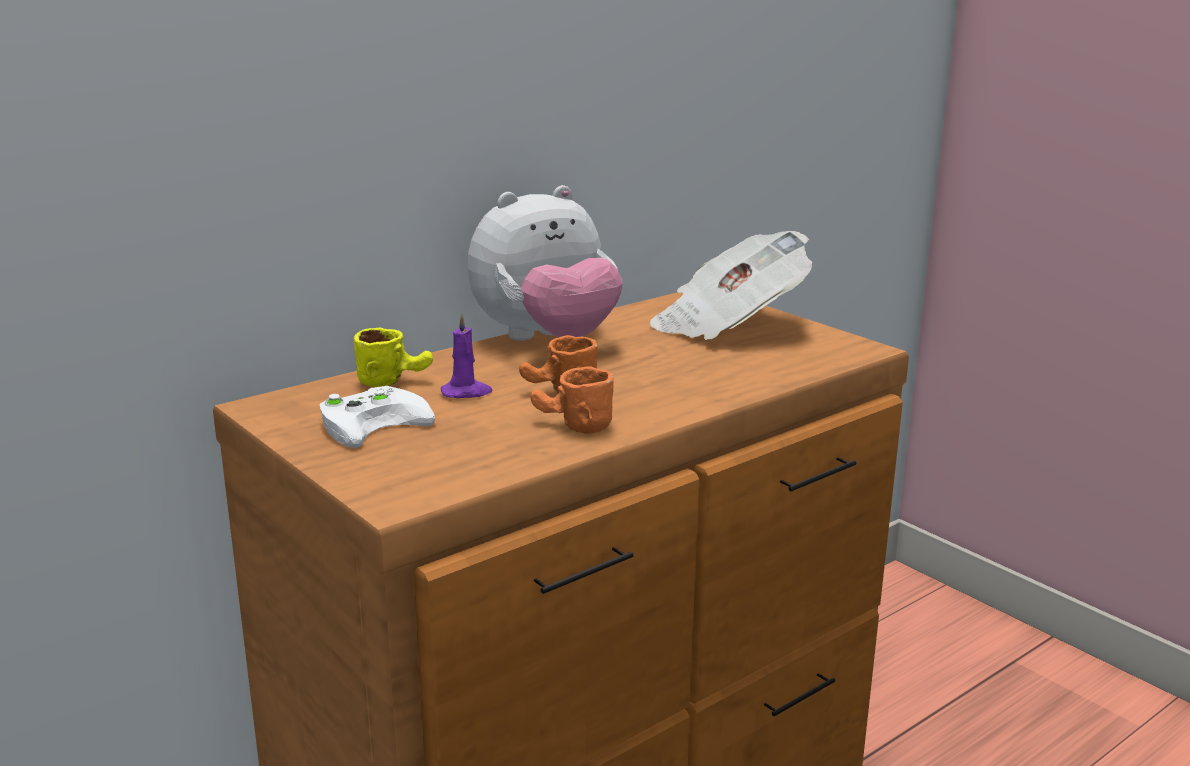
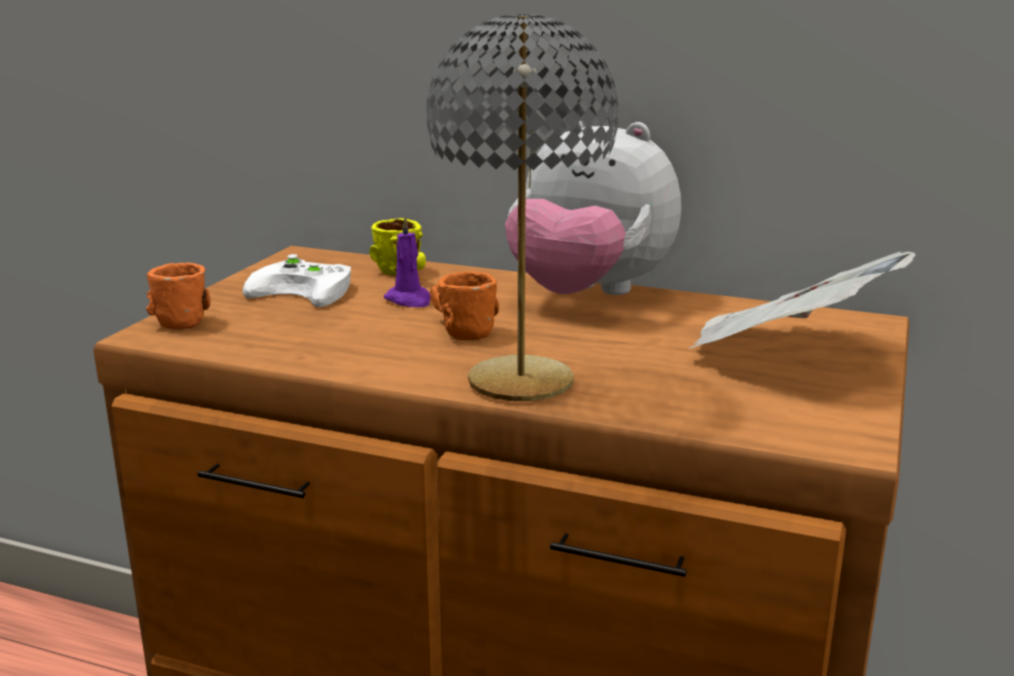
camera: 60 degrees right, 0 degrees up
orange mug [531,366,614,434] -> orange mug moved to [146,263,210,329]
none -> grey table lamp [426,14,619,401]

